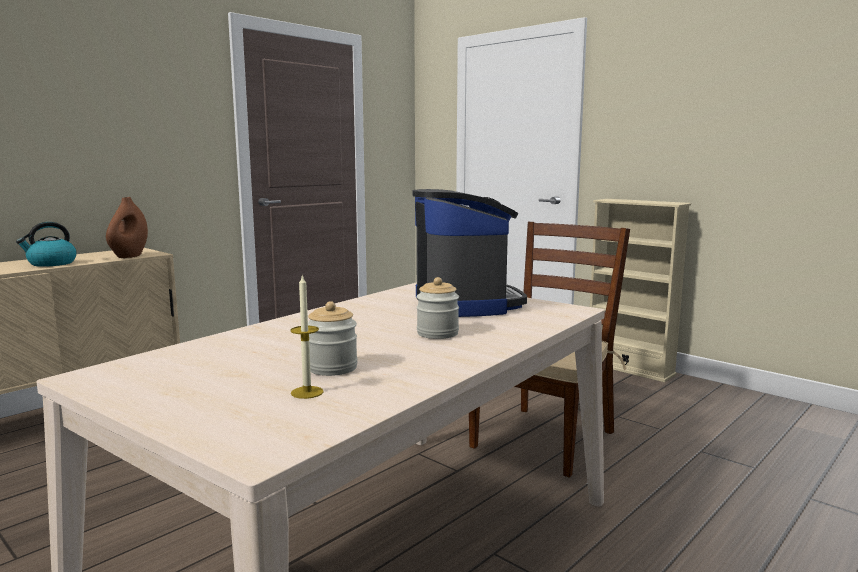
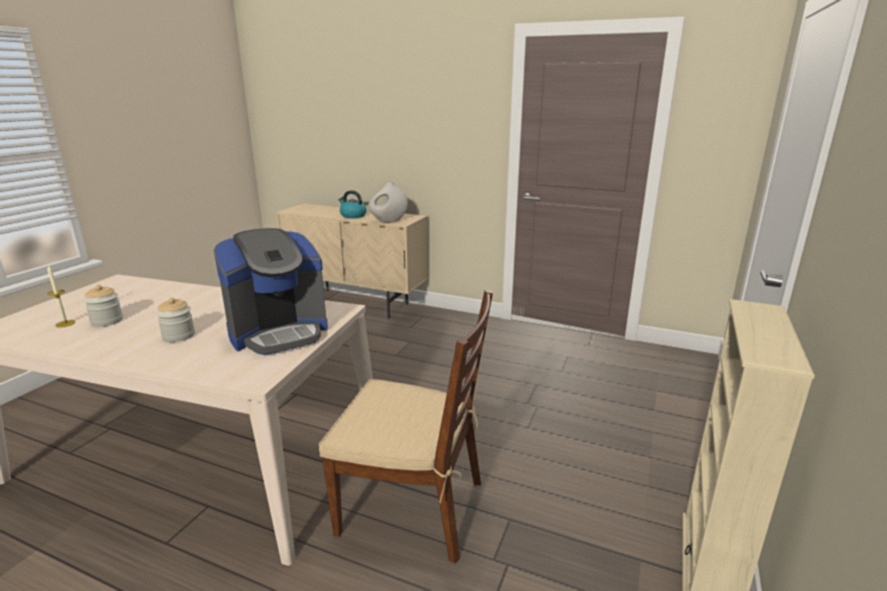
camera: 70 degrees right, 10 degrees up
brown vase [106,197,148,258] -> white vase [368,181,408,223]

